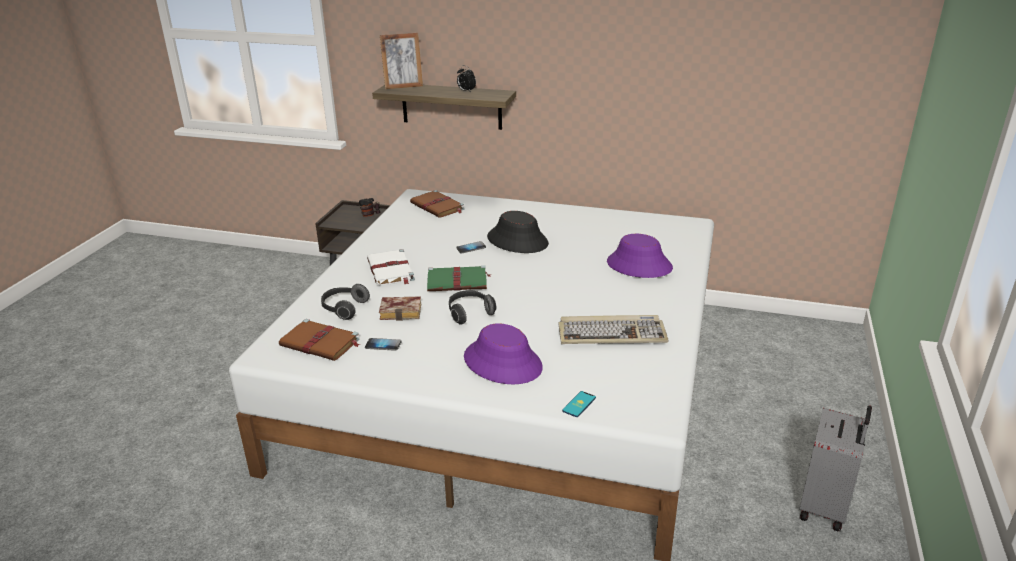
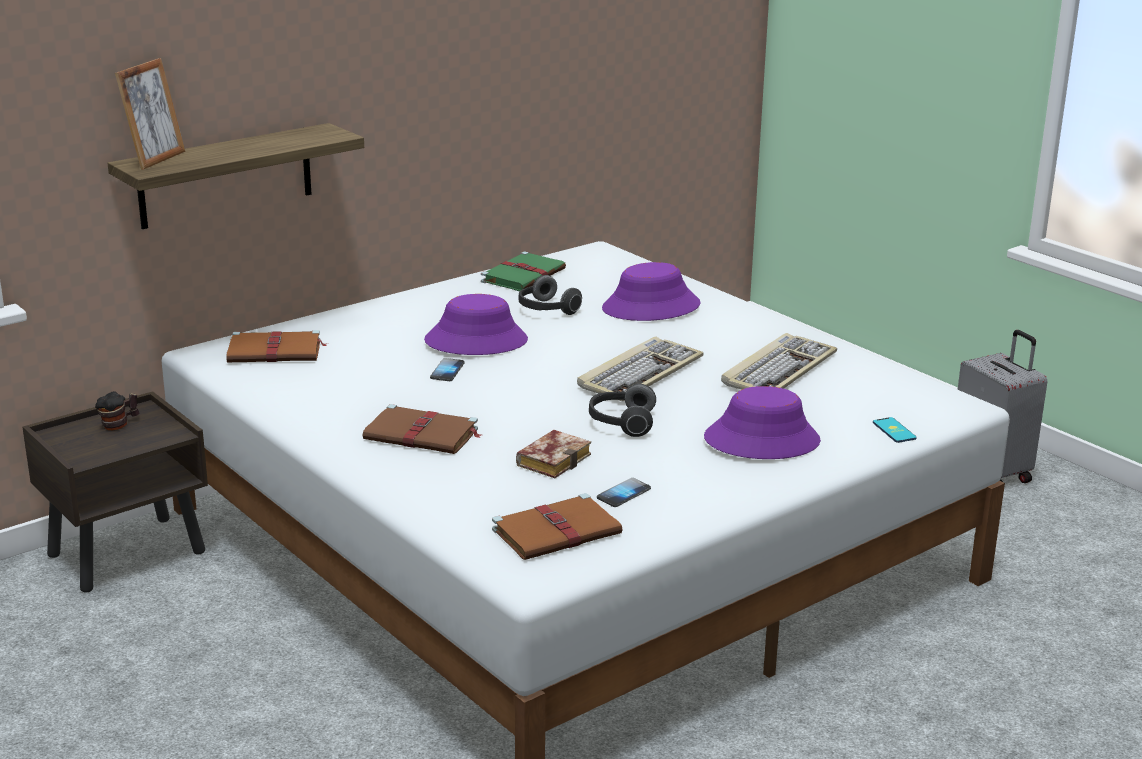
camera: 55 degrees left, 5 degrees down
headphones [321,284,370,320] -> headphones moved to [519,275,582,315]
white book [367,249,415,286] -> brown book [363,404,481,454]
green book [427,265,492,291] -> green book moved to [481,252,566,291]
alarm clock [457,65,476,92] -> none
black hat [487,211,549,253] -> purple hat [424,294,528,355]
none -> keyboard [577,337,704,401]

